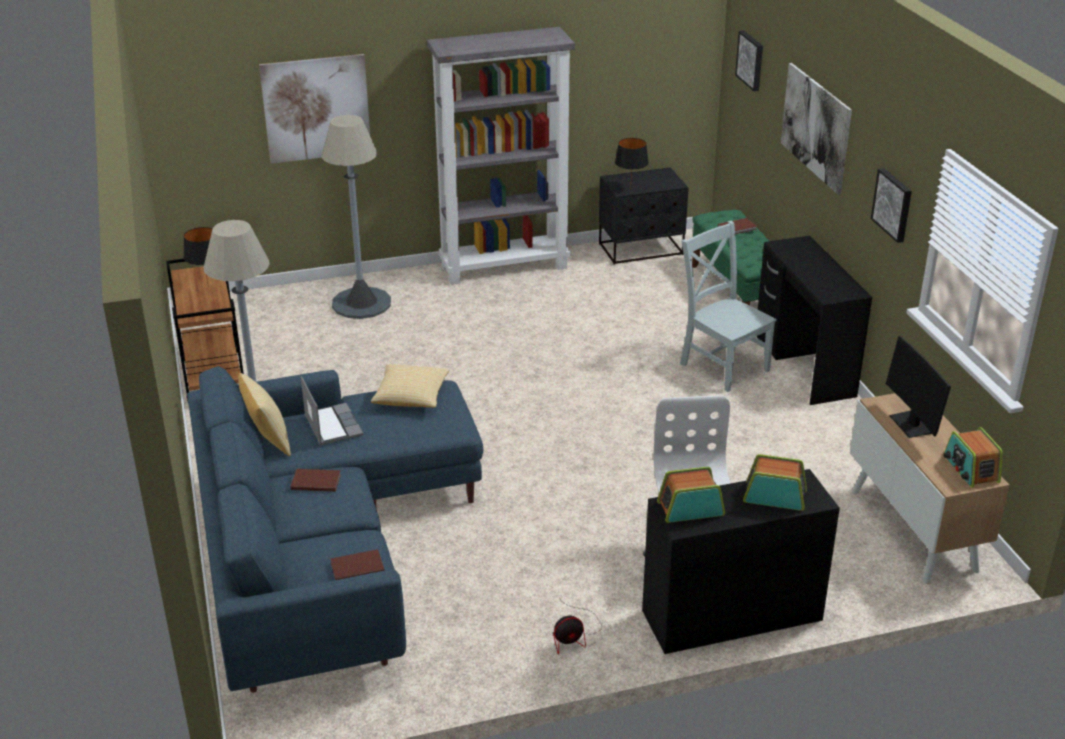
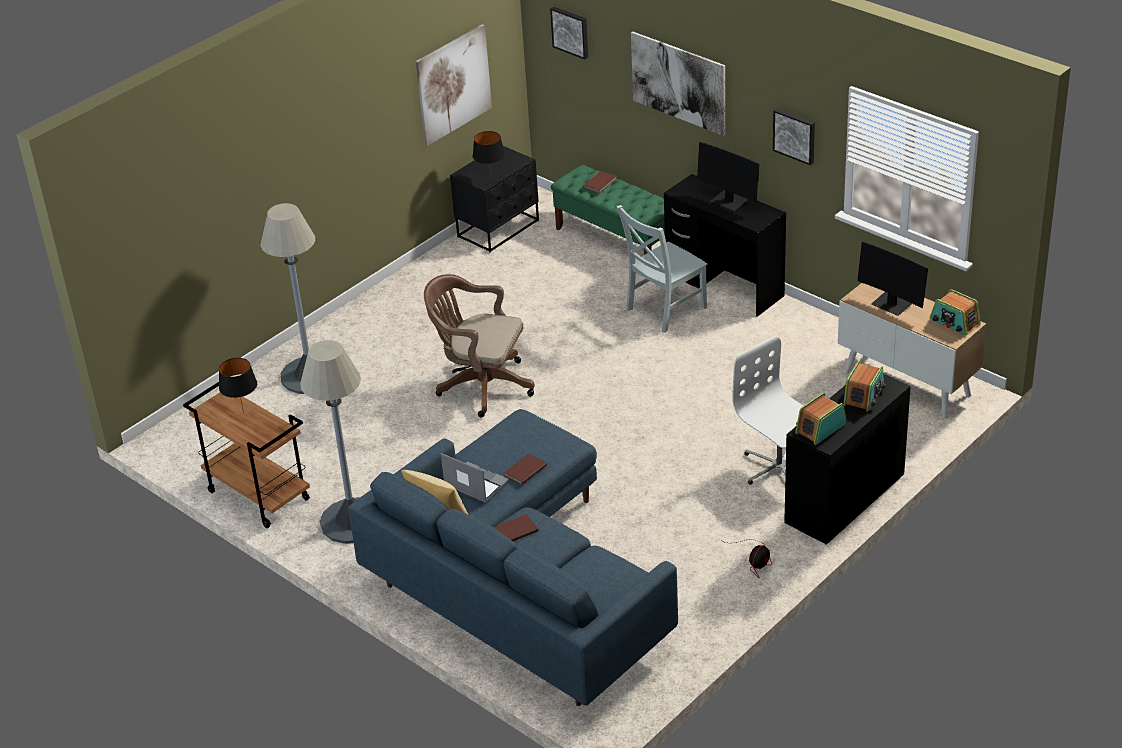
camera: 30 degrees left, 5 degrees up
picture [259,54,370,164] -> picture moved to [416,24,492,146]
brown book [330,549,384,580] -> brown book moved to [504,453,547,485]
pillow [371,364,449,408] -> none
grey bookcase [427,27,575,285] -> none
grey chair [680,221,777,392] -> grey chair turned 60 degrees counterclockwise [616,205,708,333]
radio [743,454,807,511] -> radio turned 135 degrees clockwise [843,361,886,412]
none -> brown office chair [424,274,535,418]
none -> monitor [697,142,760,211]

